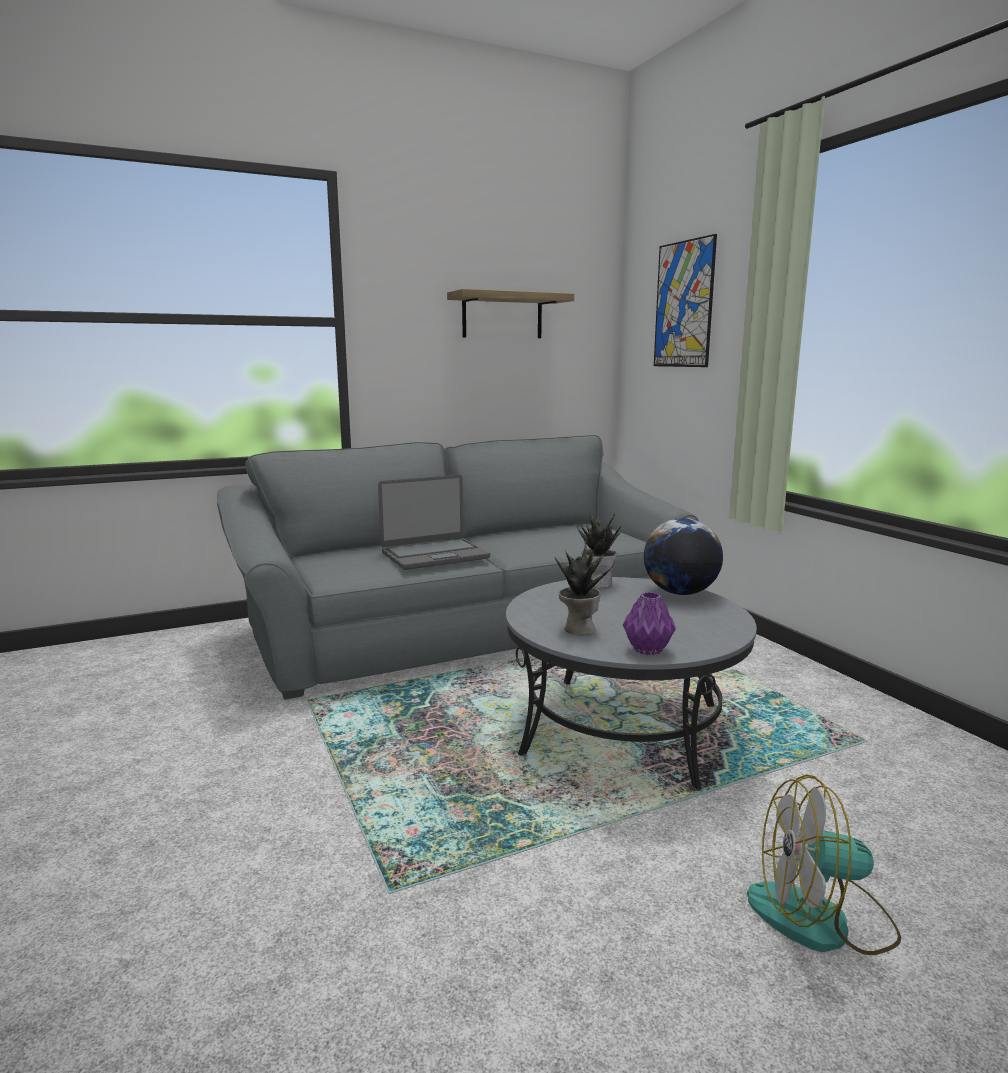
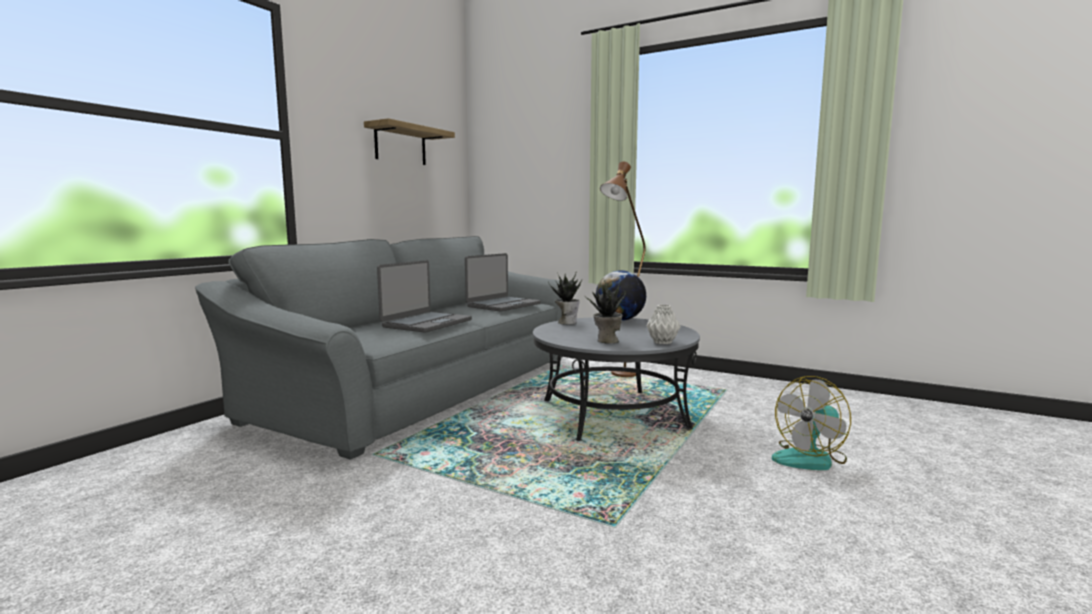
camera: 35 degrees left, 5 degrees down
purple vase [623,592,676,655] -> grey vase [647,305,681,344]
picture [654,234,717,367] -> none
none -> laptop [465,253,541,312]
none -> brown floor lamp [600,161,646,377]

